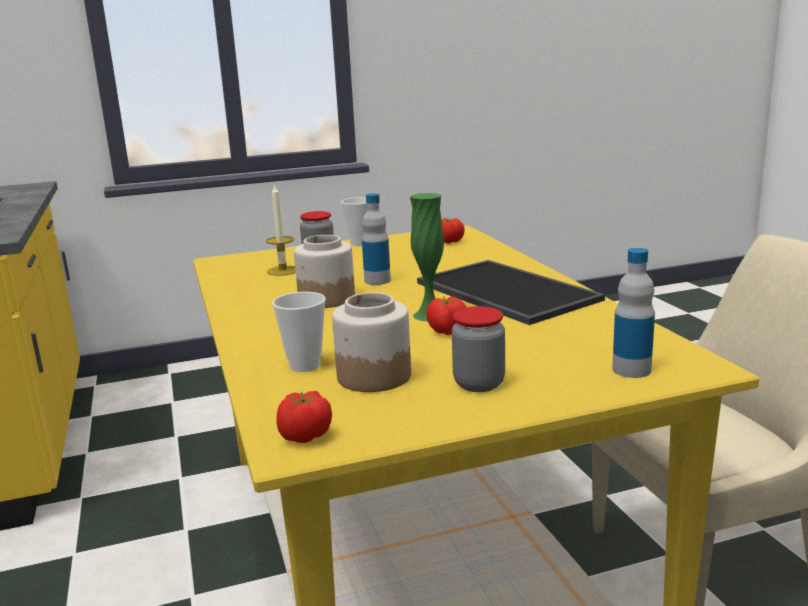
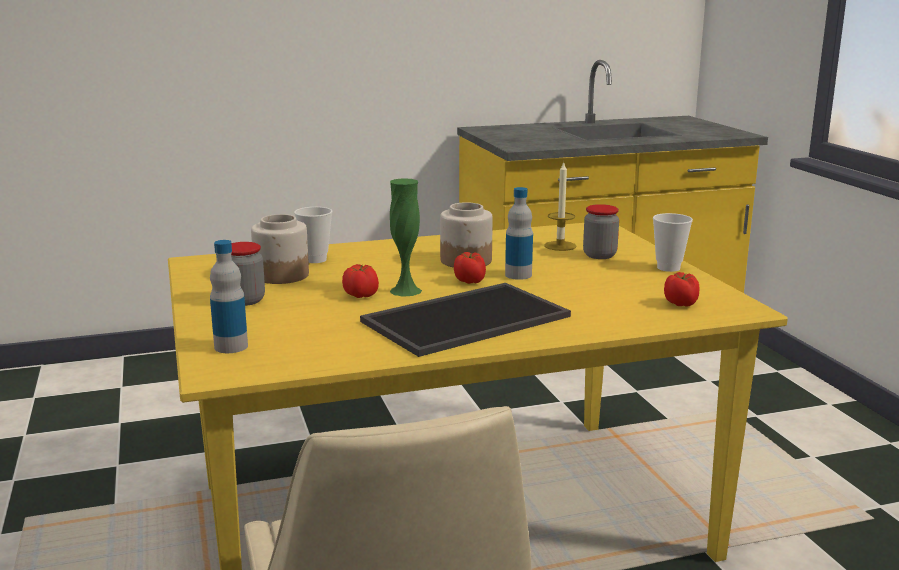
camera: 90 degrees right, 0 degrees up
tomato [276,391,332,443] -> tomato moved to [454,252,486,284]

